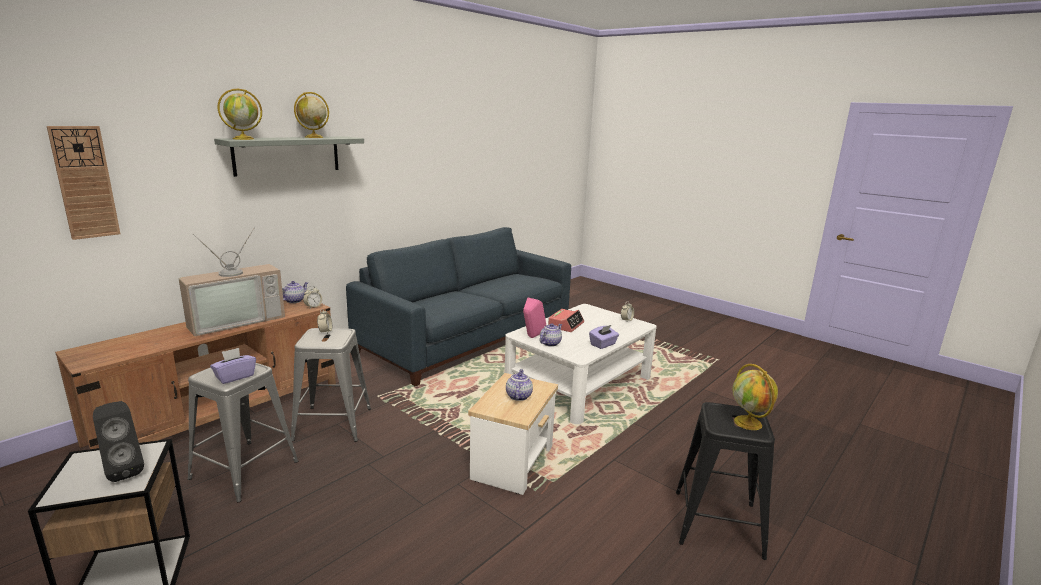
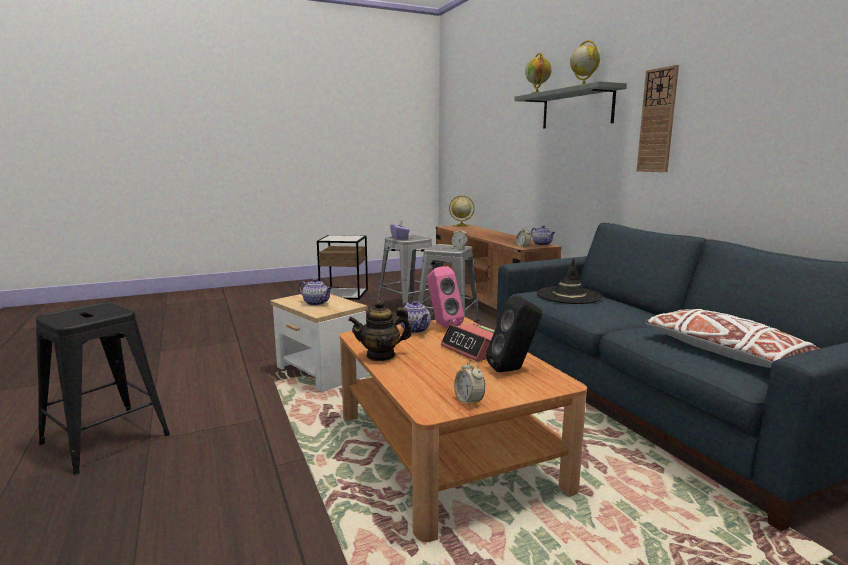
camera: 115 degrees right, 5 degrees down
wall clock [47,126,120,240] -> wall clock moved to [637,65,679,172]
black speaker [93,401,144,482] -> black speaker moved to [486,295,542,372]
television [178,227,285,336] -> none
white coffee table [505,304,657,424] -> brown coffee table [340,317,587,542]
purple tissue box [589,325,619,349] -> teapot [348,300,412,361]
globe [732,364,778,430] -> globe moved to [449,195,475,227]
none -> black hat [536,258,603,304]
none -> white pillow [645,309,821,368]

